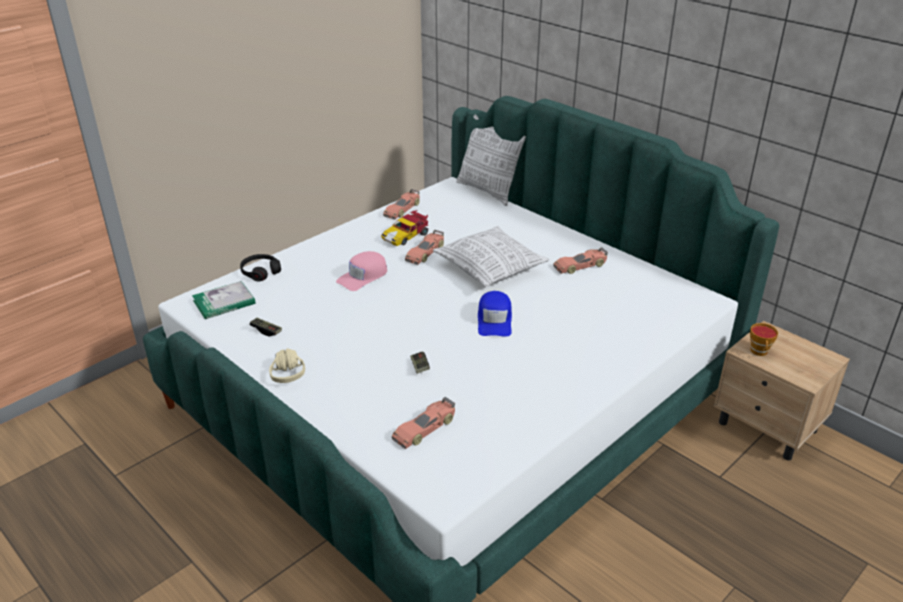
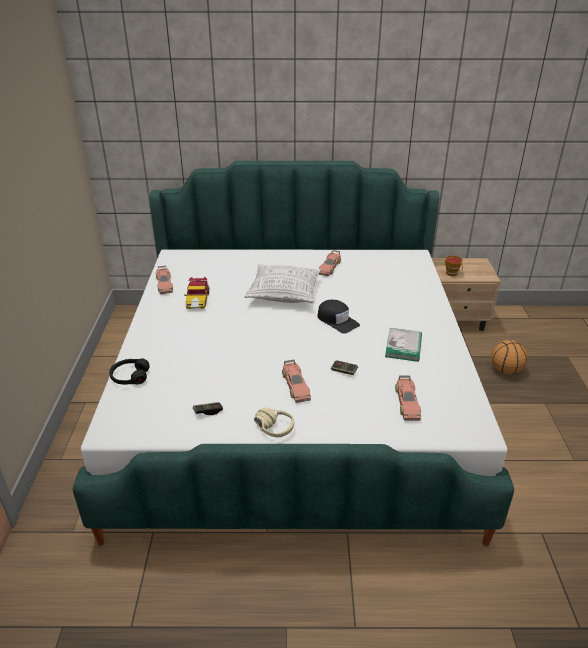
camera: 45 degrees left, 0 degrees up
book [192,281,256,319] -> book moved to [385,328,422,362]
pink cap [336,251,387,291] -> none
toy car [405,230,444,265] -> toy car moved to [282,360,311,403]
pillow [456,115,526,206] -> none
blue cap [478,291,512,337] -> black cap [317,300,360,334]
none -> basketball [491,340,528,374]

